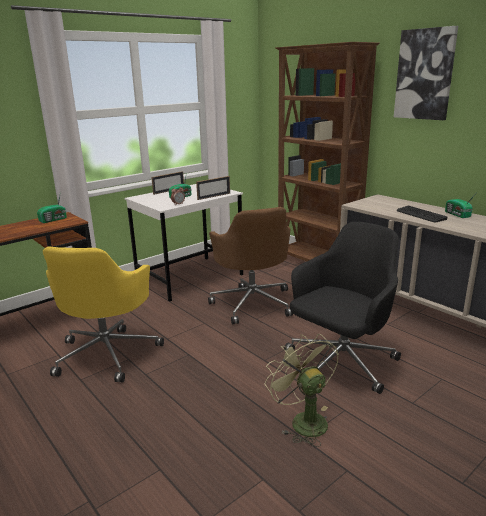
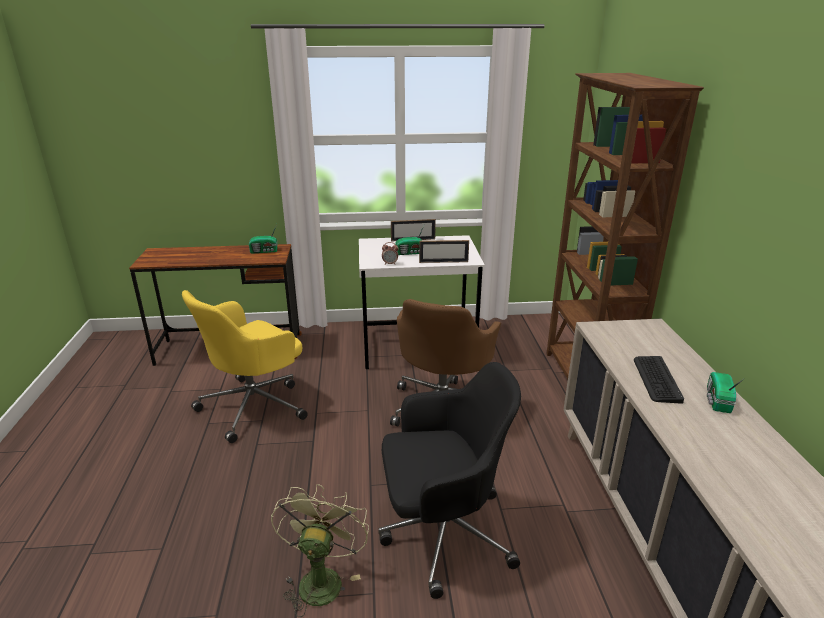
camera: 35 degrees right, 5 degrees up
picture [394,26,458,120] -> none

